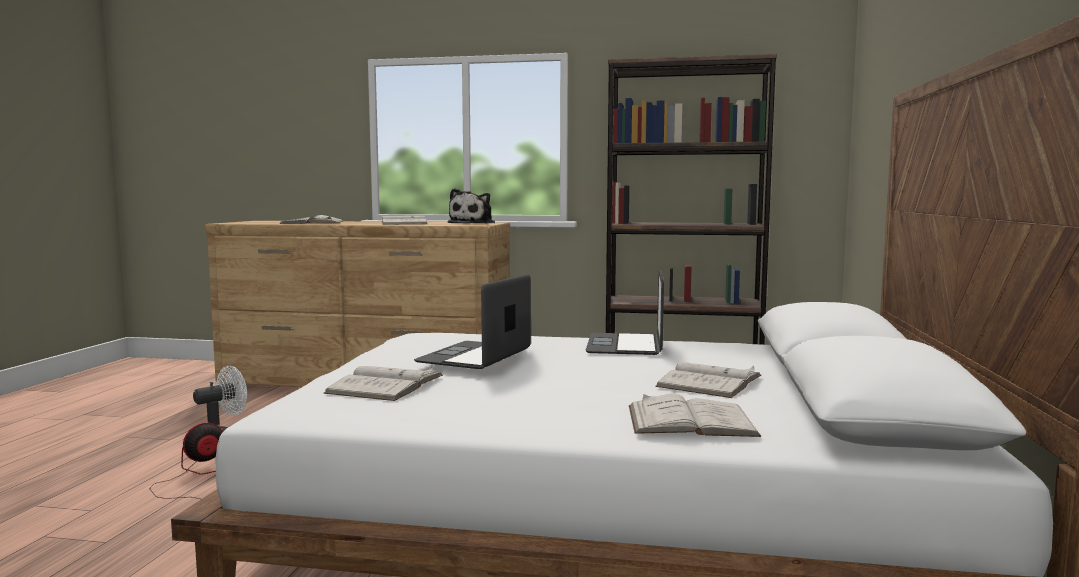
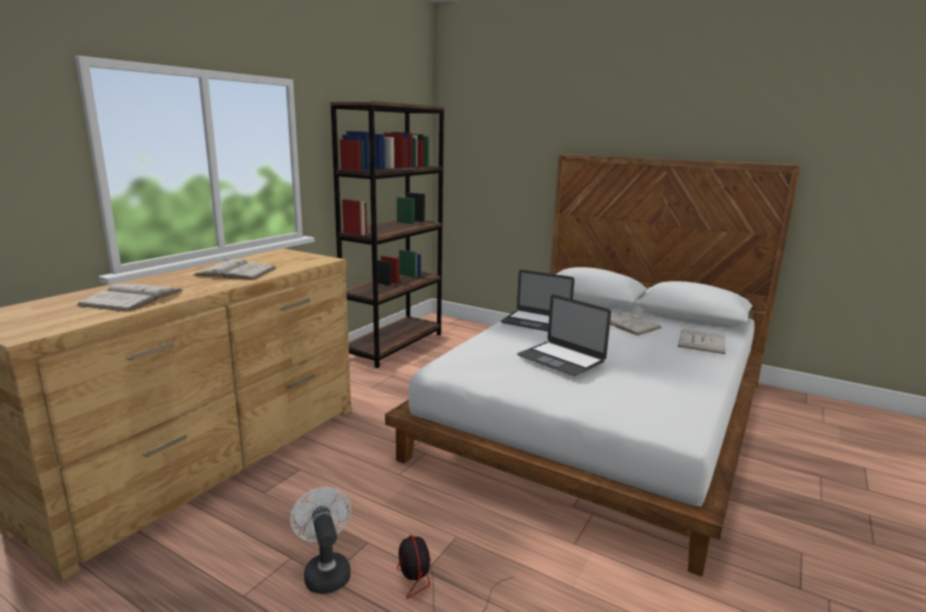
camera: 70 degrees left, 10 degrees up
white book [323,366,443,401] -> none
plush toy [447,188,495,224] -> none

